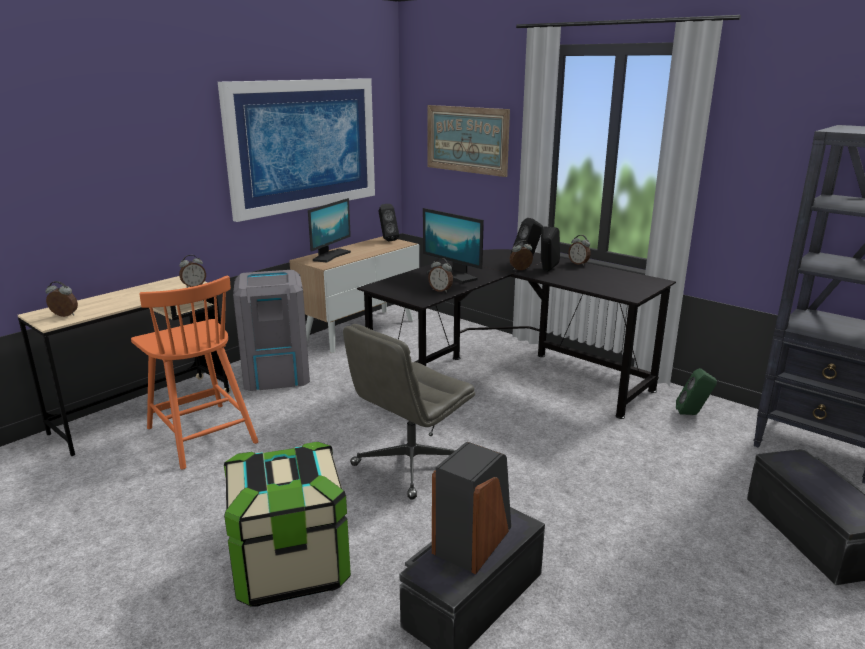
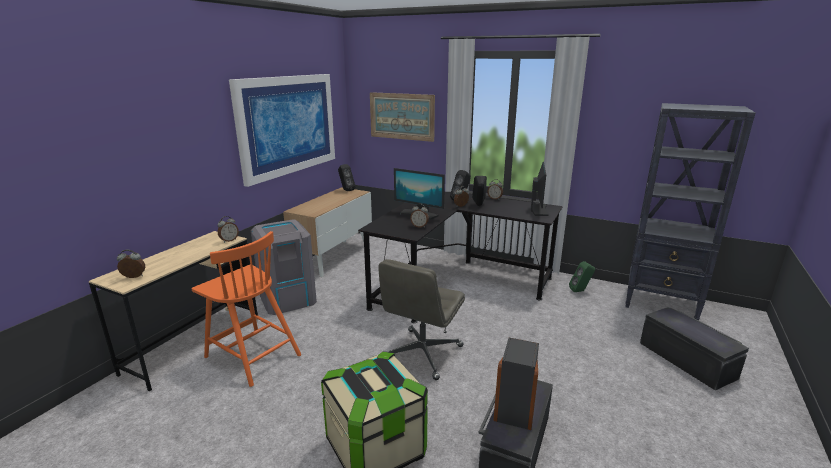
camera: 15 degrees left, 0 degrees up
monitor [308,198,351,263] -> monitor moved to [531,162,549,216]

